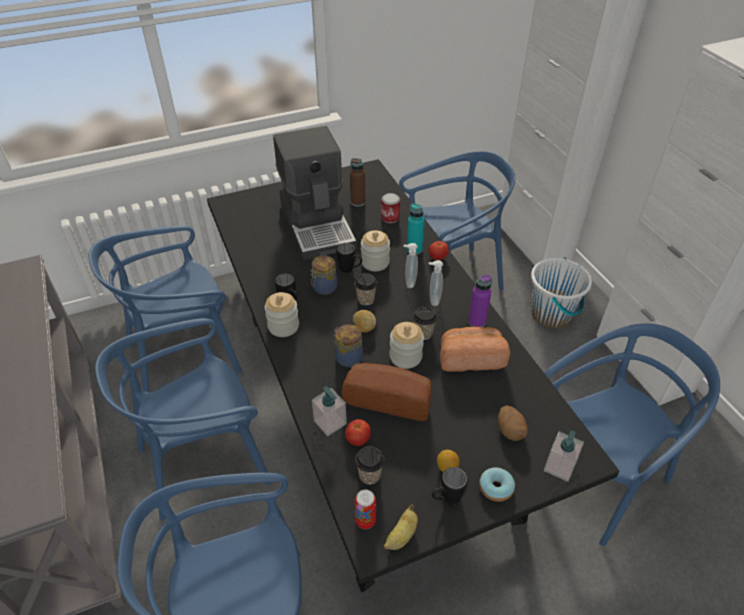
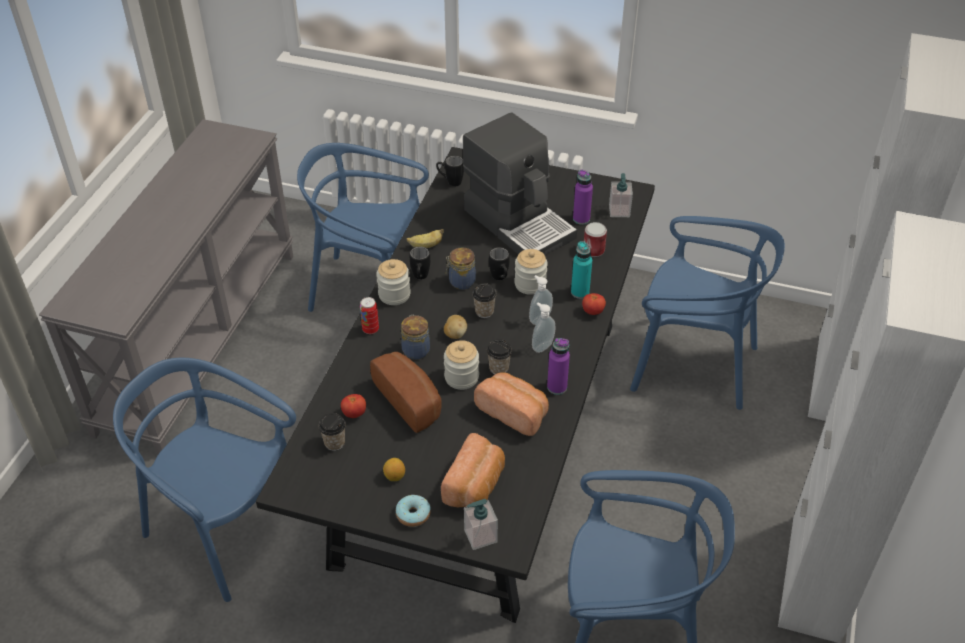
camera: 40 degrees right, 0 degrees up
blue chair [95,318,272,521] -> none
coffee machine [273,126,357,261] -> coffee machine turned 60 degrees counterclockwise [463,112,577,255]
soap dispenser [312,386,347,436] -> soap dispenser moved to [609,173,633,217]
brown bottle [350,158,365,207] -> purple bottle [573,170,593,225]
can [355,489,376,529] -> can moved to [360,297,379,334]
banana [384,504,418,550] -> banana moved to [406,229,444,248]
black mug [432,467,468,505] -> black mug moved to [436,156,464,186]
potato [498,405,528,441] -> bread [441,433,505,507]
white bucket [531,257,592,329] -> none

